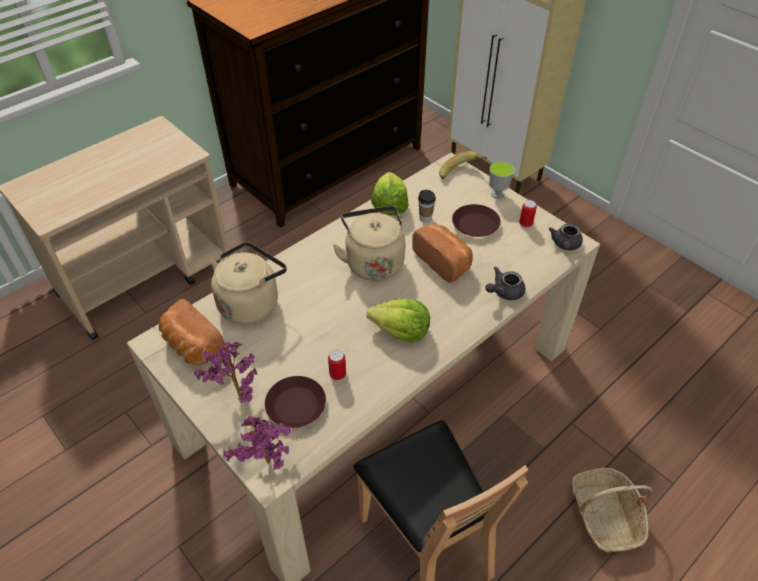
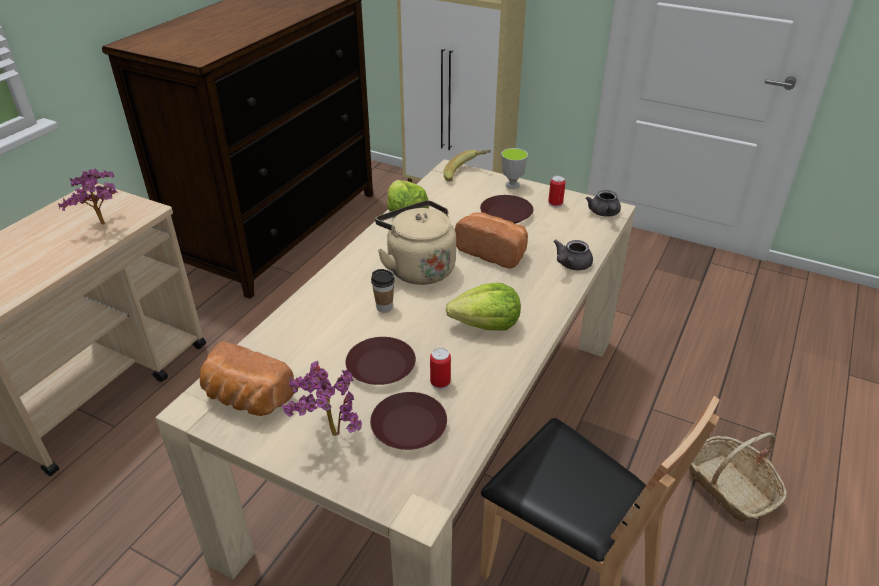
camera: 20 degrees left, 10 degrees down
beige kettle [210,242,287,325] -> none
potted plant [223,416,292,470] -> potted plant moved to [58,169,118,225]
cup [418,190,436,223] -> cup moved to [371,269,395,313]
none -> brown plate [346,337,416,385]

